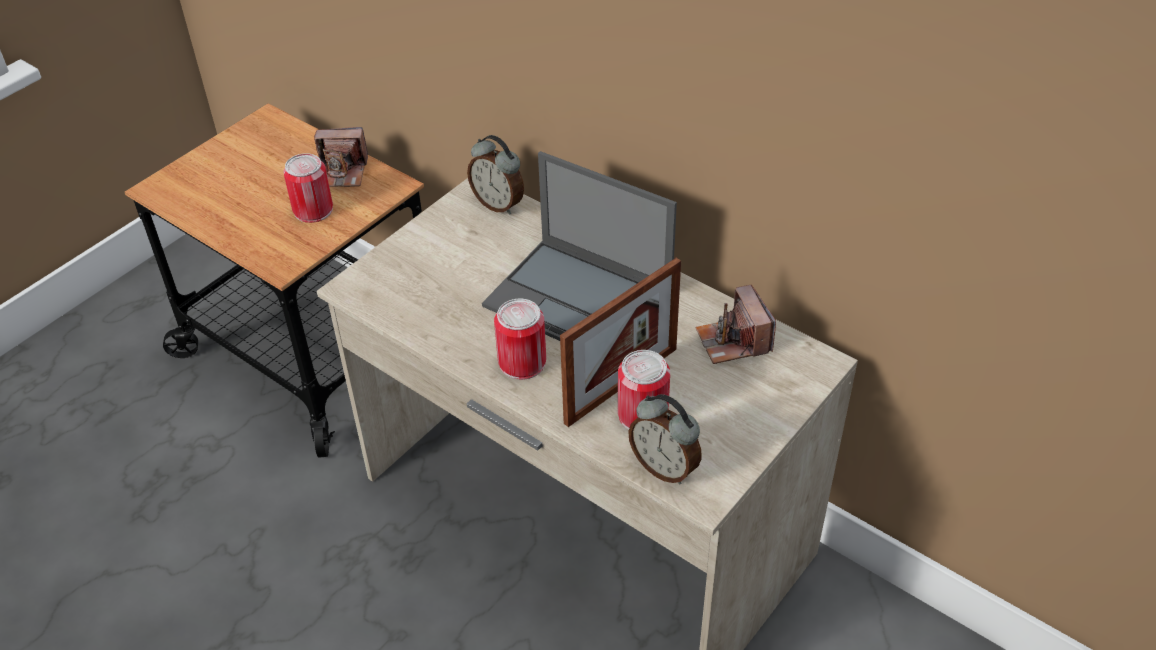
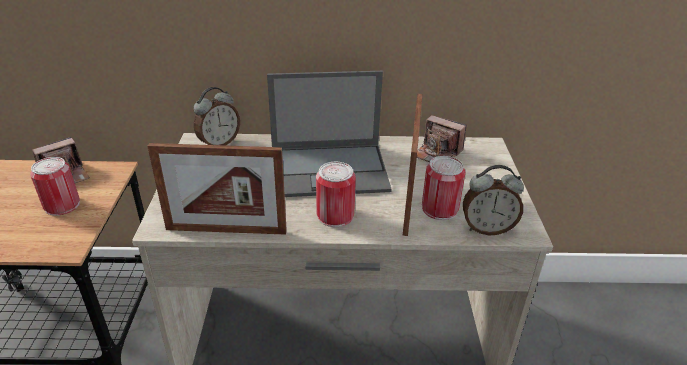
camera: 40 degrees left, 10 degrees down
alarm clock [467,135,524,215] -> alarm clock turned 45 degrees counterclockwise [193,87,240,146]
none -> picture frame [147,143,287,235]

